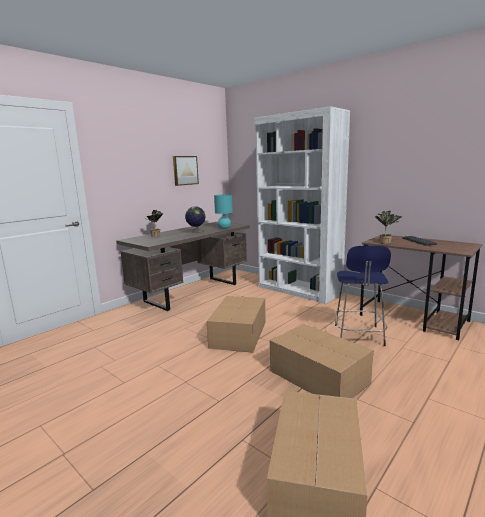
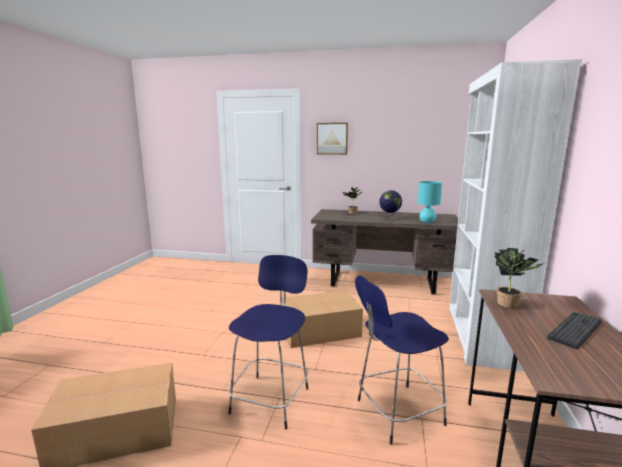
camera: 60 degrees right, 0 degrees up
picture [173,156,199,186] -> picture moved to [317,123,348,155]
cardboard box [270,324,373,398] -> blue stool [229,255,308,429]

